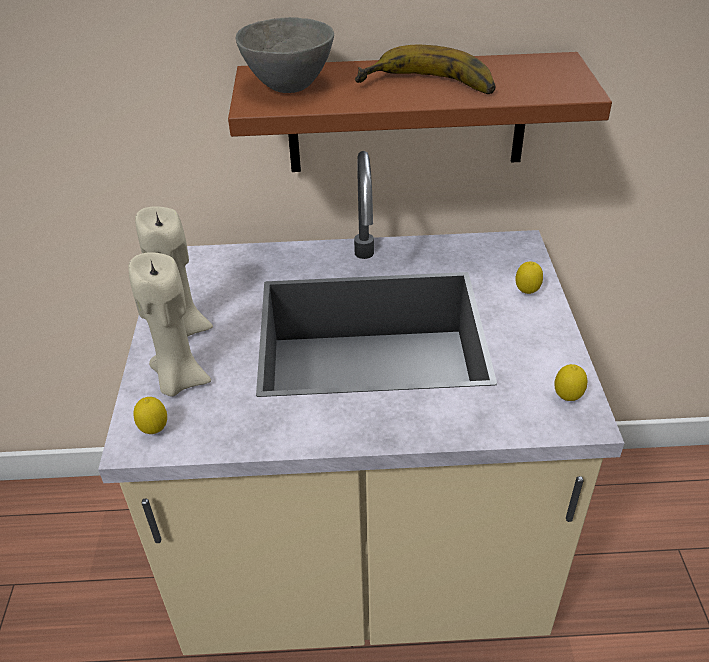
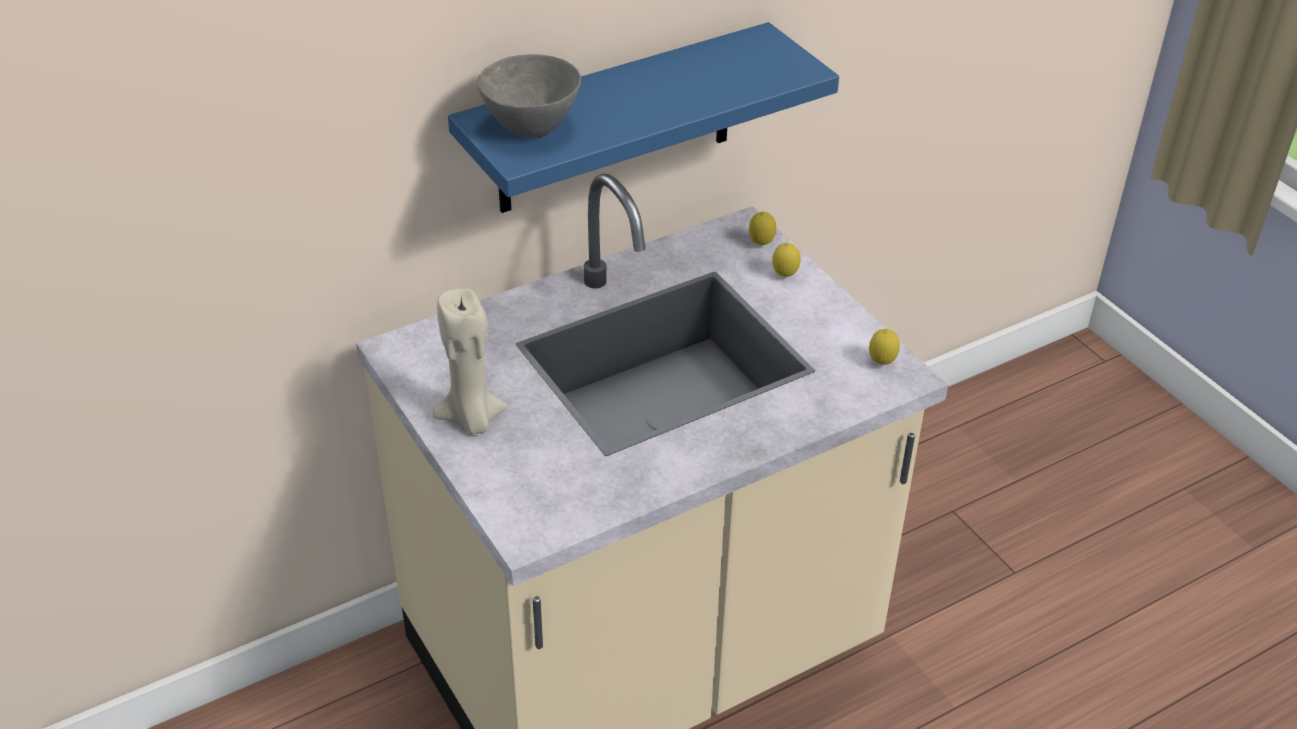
camera: 30 degrees left, 0 degrees up
beige candle [128,252,211,397] -> none
lemon [133,397,167,434] -> lemon moved to [749,212,776,245]
brown shelf [228,52,612,172] -> blue shelf [448,22,839,213]
banana [355,45,495,94] -> none

